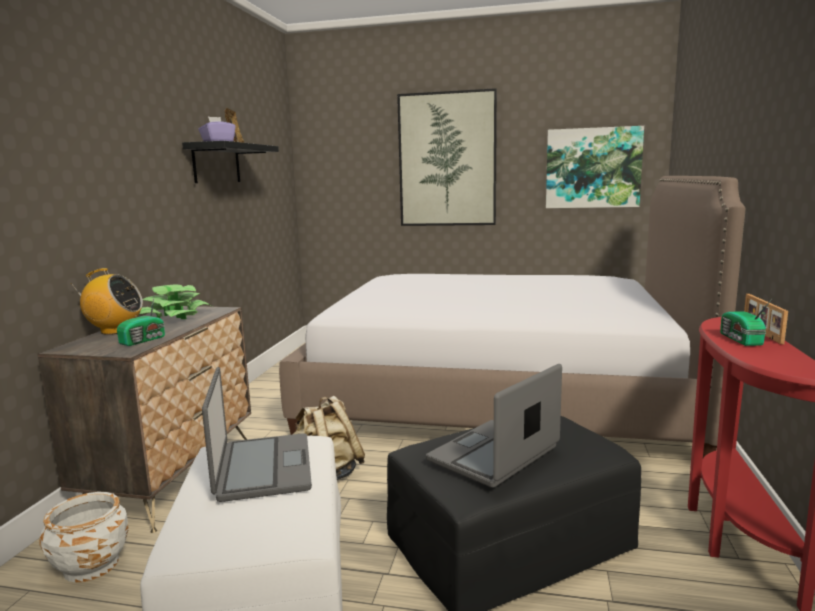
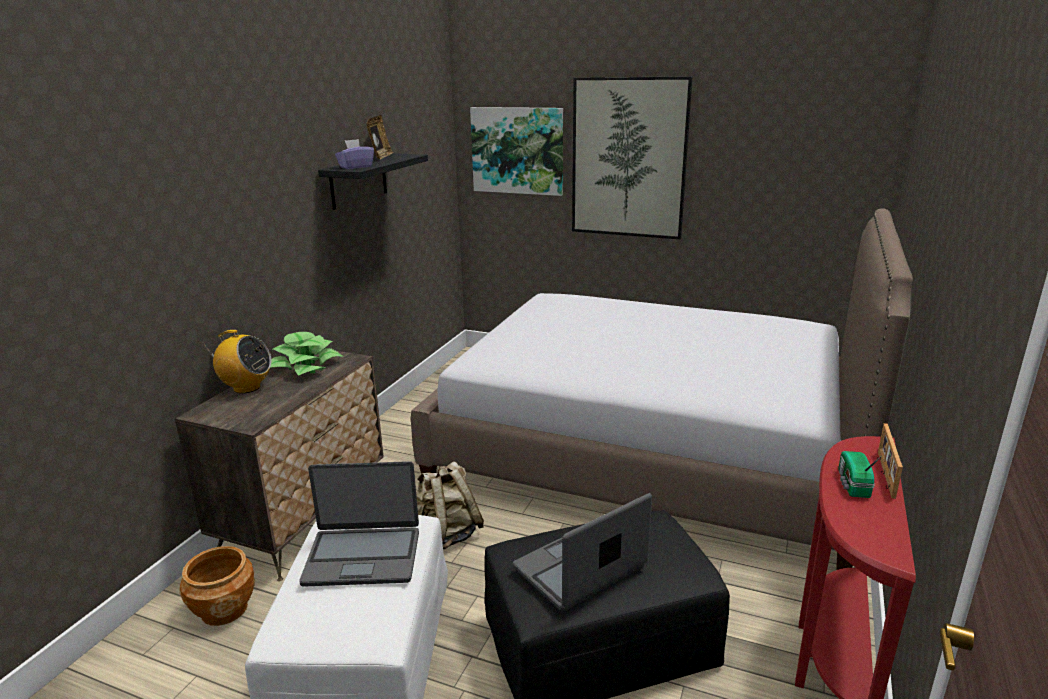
camera: 10 degrees right, 10 degrees up
white planter [39,492,129,583] -> brown planter [179,546,255,626]
radio [117,298,165,346] -> none
laptop [202,367,312,502] -> laptop turned 90 degrees clockwise [299,461,419,587]
picture [546,126,644,208] -> picture moved to [470,107,563,196]

